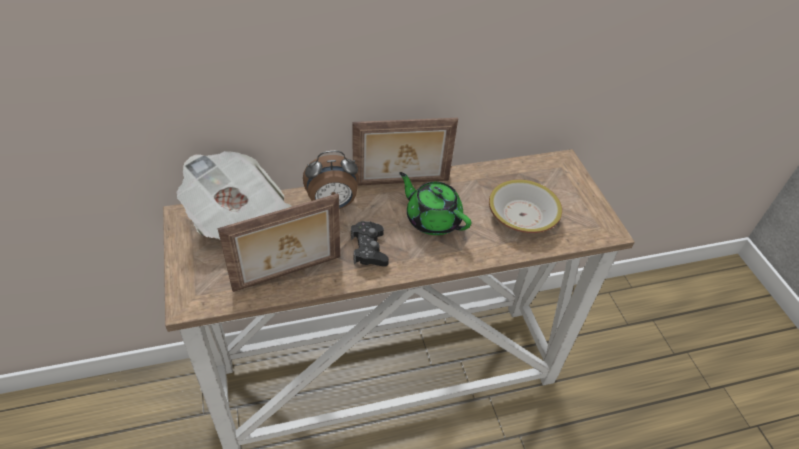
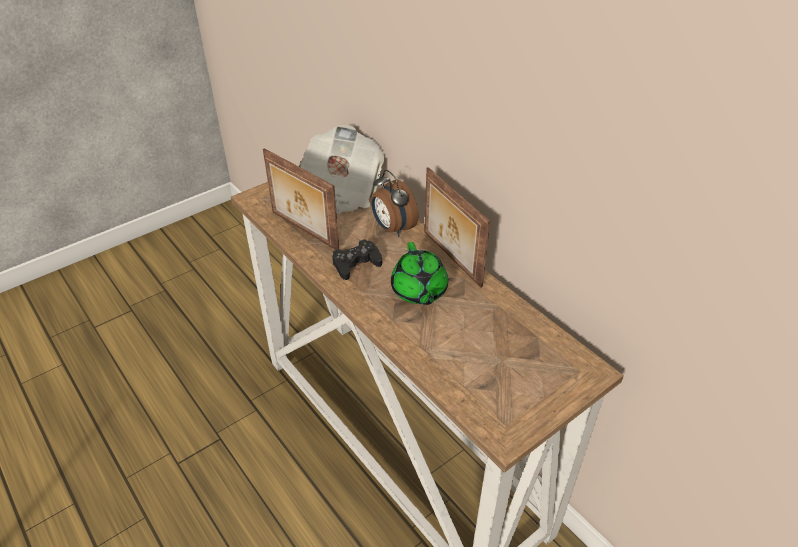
camera: 70 degrees right, 5 degrees down
green teapot [399,172,471,235] -> green teapot turned 150 degrees clockwise [391,242,448,305]
bowl [489,180,562,233] -> none

